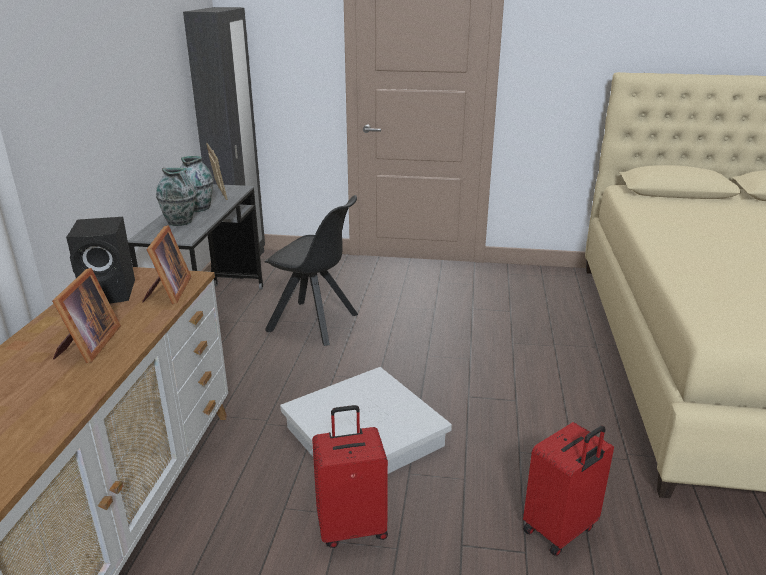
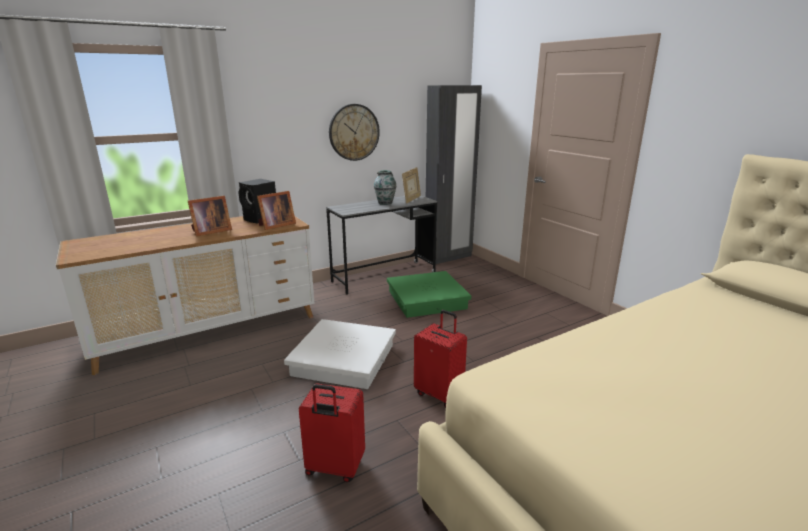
camera: 50 degrees right, 5 degrees down
vase [156,168,197,226] -> none
black chair [265,195,358,346] -> green storage box [387,271,471,318]
red suitcase [312,405,388,548] -> red suitcase moved to [414,310,467,407]
none -> wall clock [329,104,380,161]

